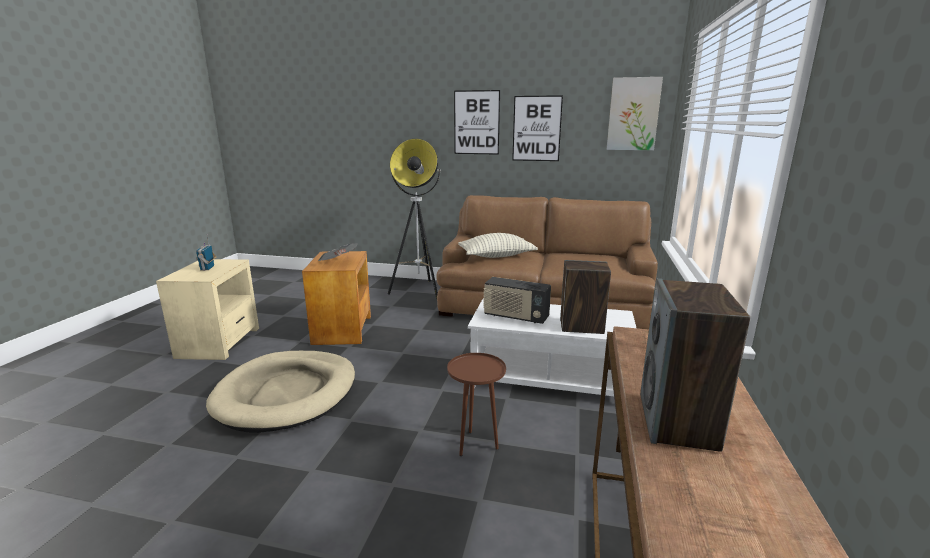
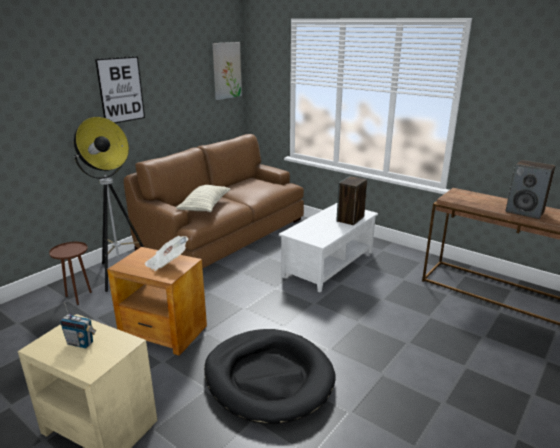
camera: 65 degrees left, 5 degrees up
beige dog bed [206,351,355,433] -> black dog bed [204,329,336,424]
brown side table [447,353,506,456] -> brown side table moved to [49,242,92,305]
radio [483,277,551,324] -> none
picture [512,95,563,161] -> none

